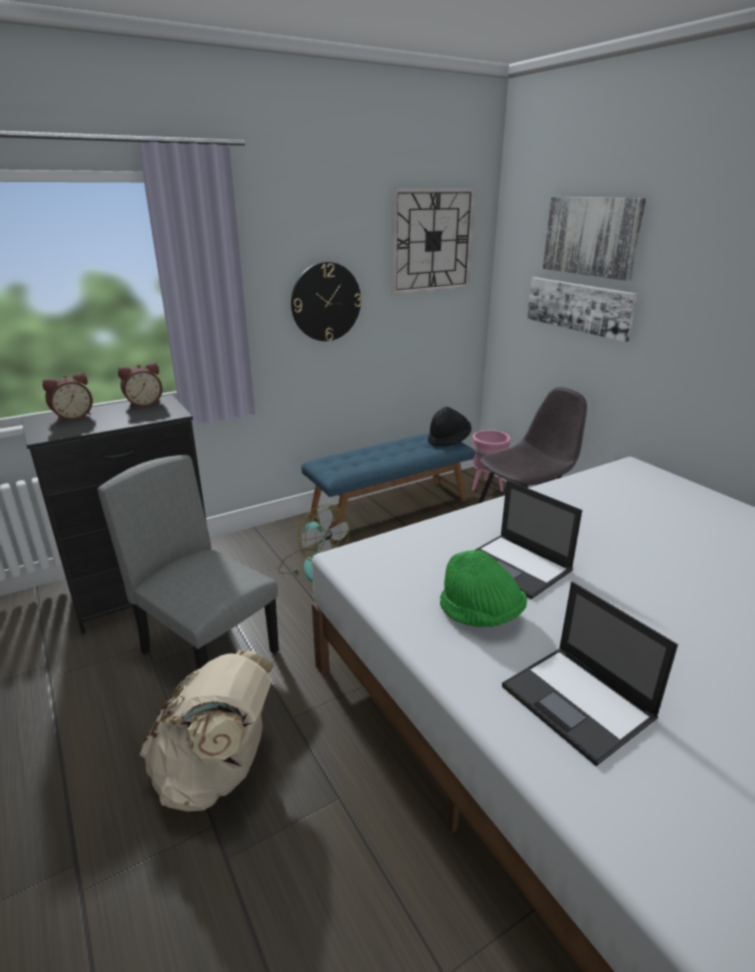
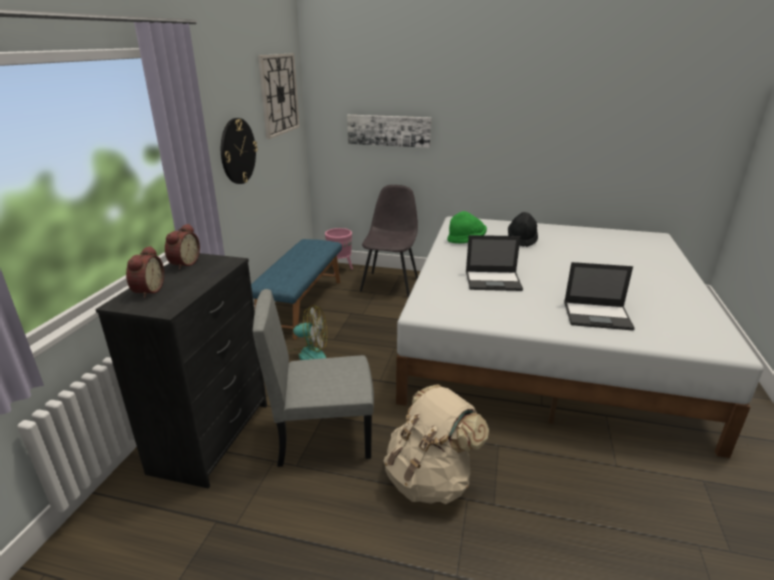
camera: 45 degrees left, 0 degrees up
black hat [428,407,472,447] -> black hat moved to [508,212,538,247]
green hat [440,550,527,627] -> green hat moved to [447,211,487,244]
picture [543,197,646,281] -> none

